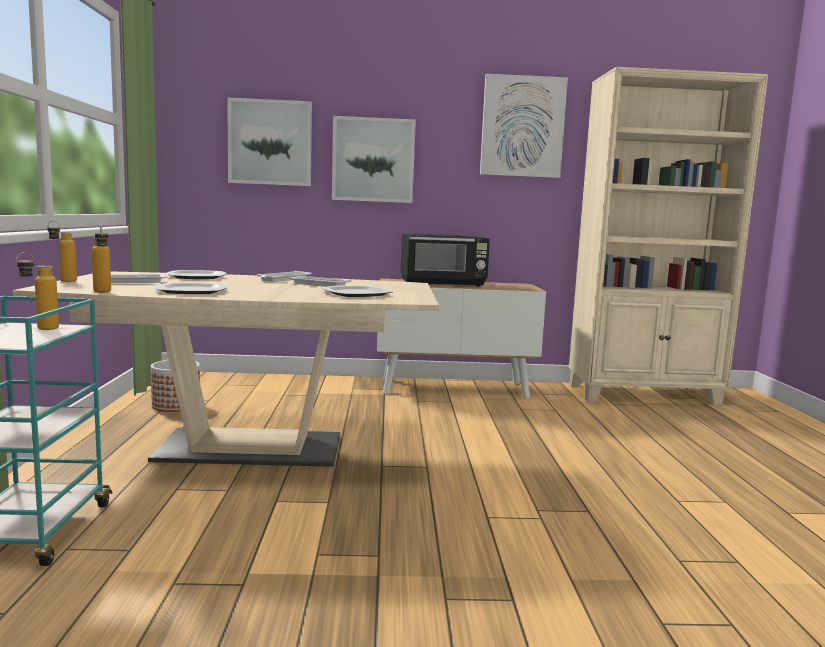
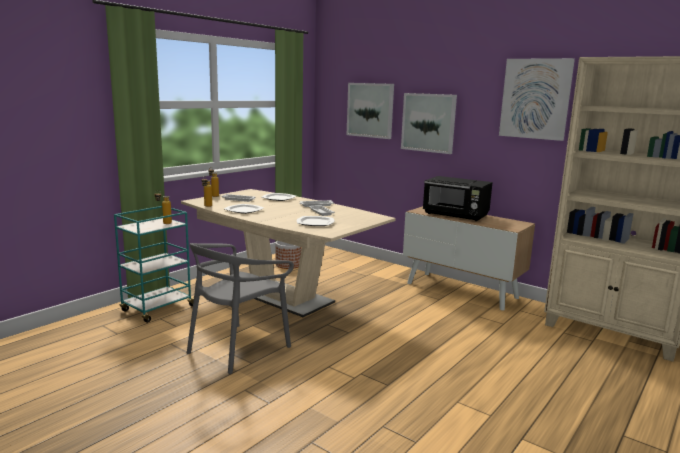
camera: 40 degrees right, 5 degrees up
none -> grey chair [187,243,294,374]

